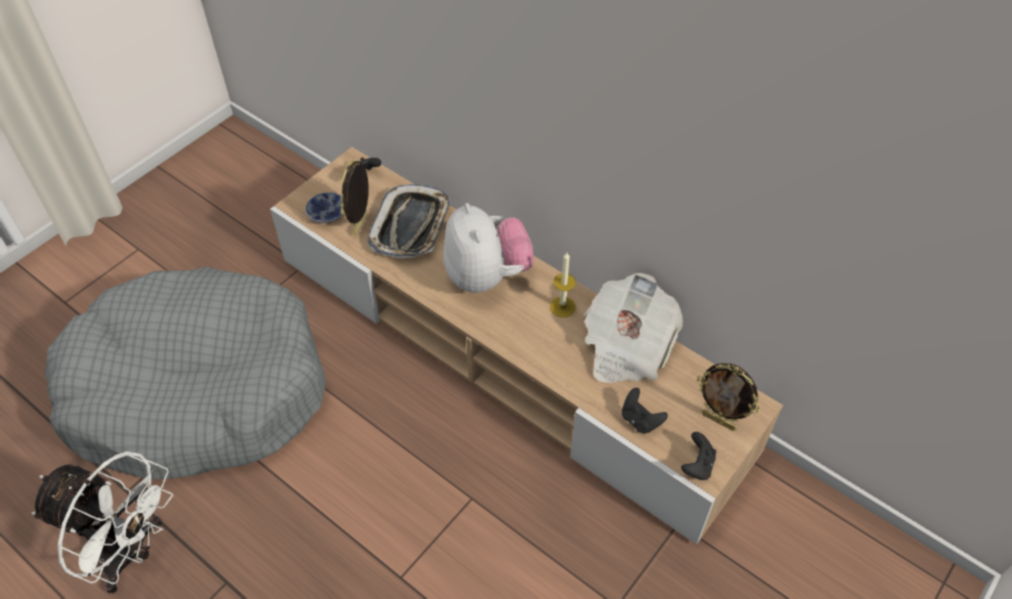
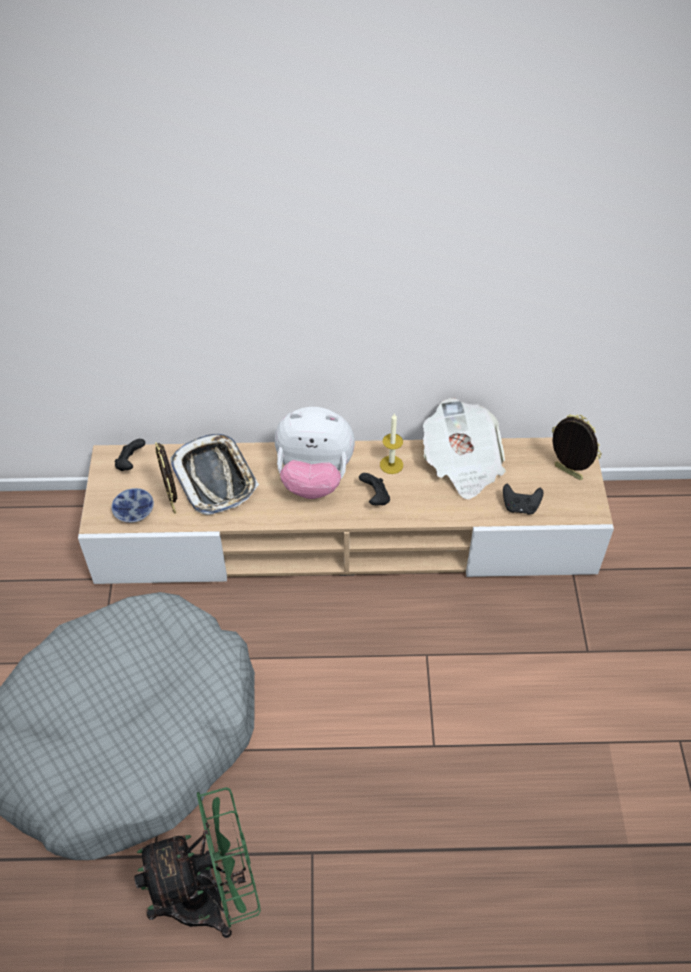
camera: 40 degrees left, 0 degrees up
white fan [32,451,173,594] -> green fan [134,787,261,938]
plush toy [443,203,534,293] -> plush toy turned 150 degrees clockwise [275,407,355,499]
black game controller [681,432,716,480] -> black game controller moved to [359,473,390,505]
picture frame [697,363,760,431] -> picture frame turned 135 degrees counterclockwise [552,414,602,480]

